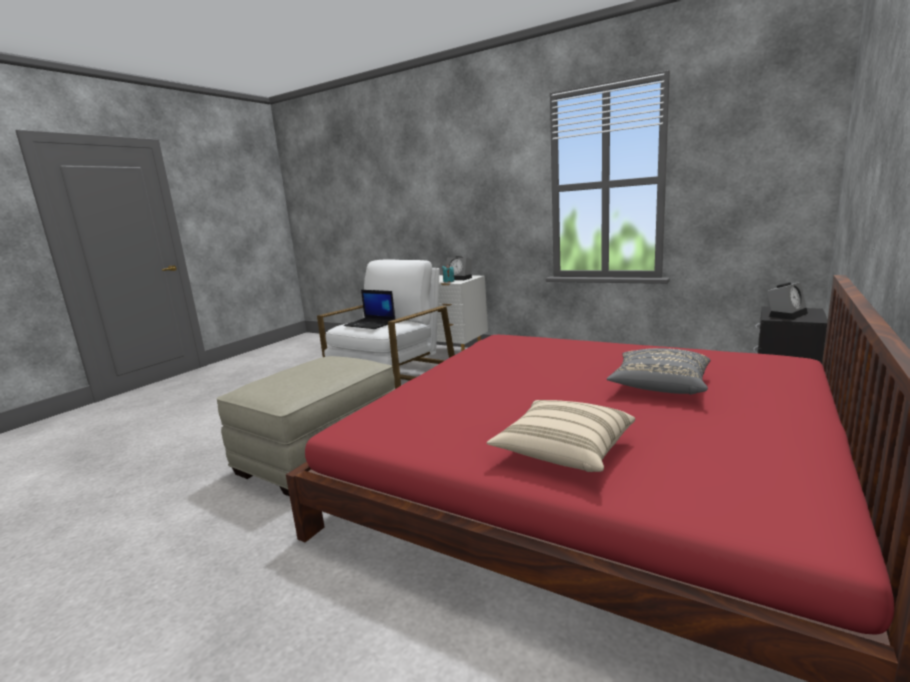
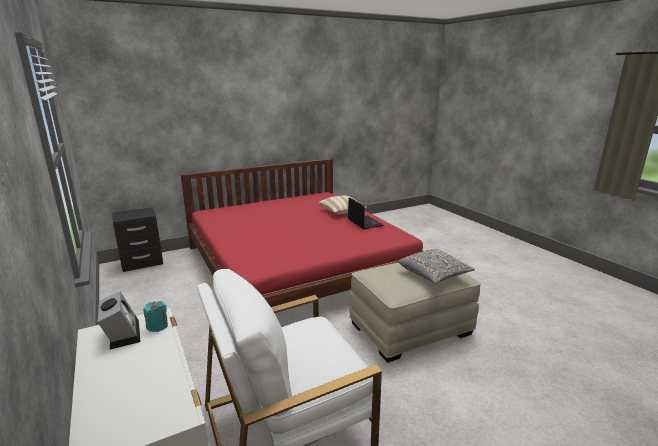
camera: 150 degrees left, 5 degrees up
laptop [344,290,395,329] -> laptop moved to [348,197,384,229]
grey pillow [607,348,710,395] -> grey pillow moved to [398,249,475,284]
alarm clock [767,282,808,320] -> none

